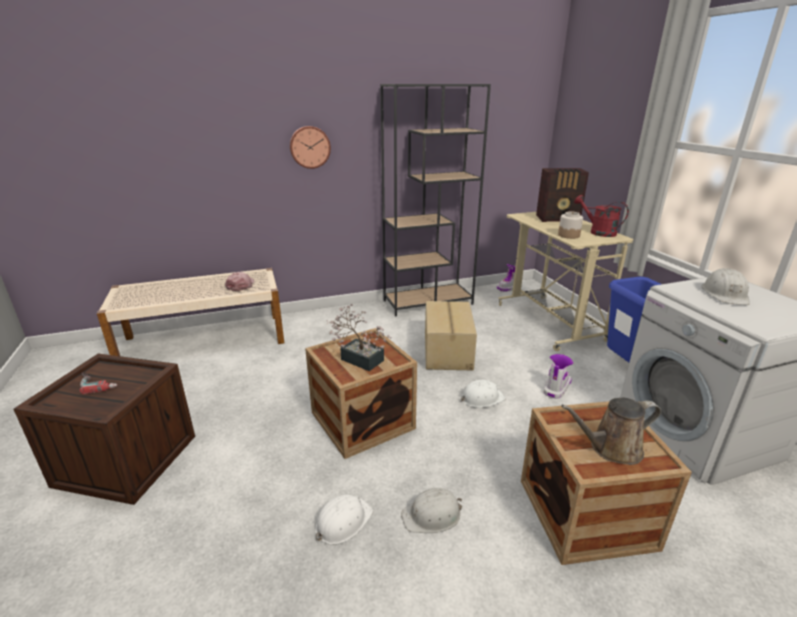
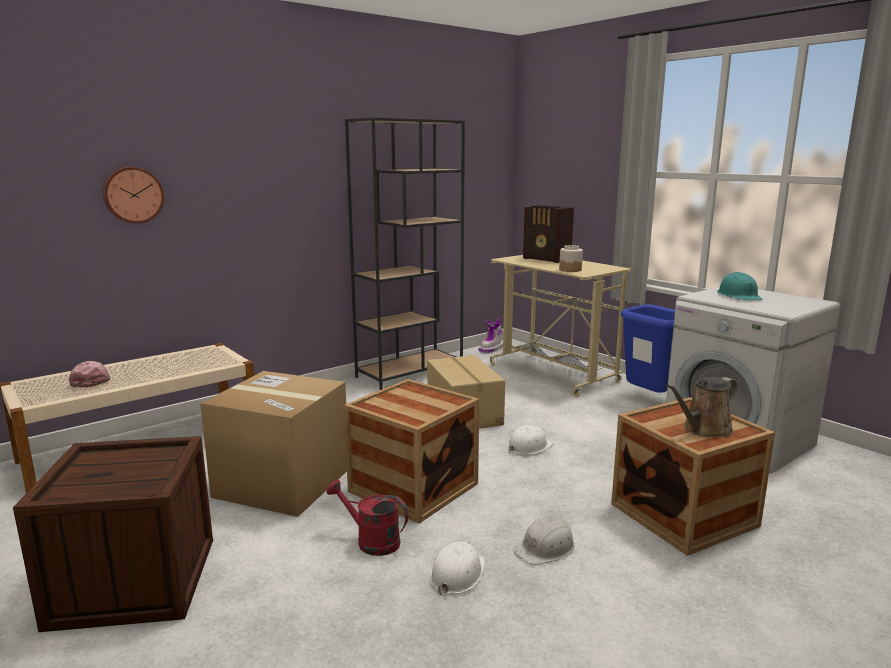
camera: 20 degrees left, 10 degrees down
power drill [80,373,117,394] -> none
pink cap [225,272,255,291] -> pink cap moved to [69,361,110,388]
wall clock [290,126,331,169] -> wall clock moved to [103,167,164,224]
potted plant [327,304,391,371] -> none
radio [536,168,589,222] -> radio turned 60 degrees clockwise [523,205,574,263]
boot [544,354,573,399] -> none
red watering can [574,195,629,237] -> red watering can moved to [326,480,408,556]
white hard hat [702,268,750,305] -> turquoise hard hat [717,272,763,300]
none -> cardboard box [200,371,347,517]

